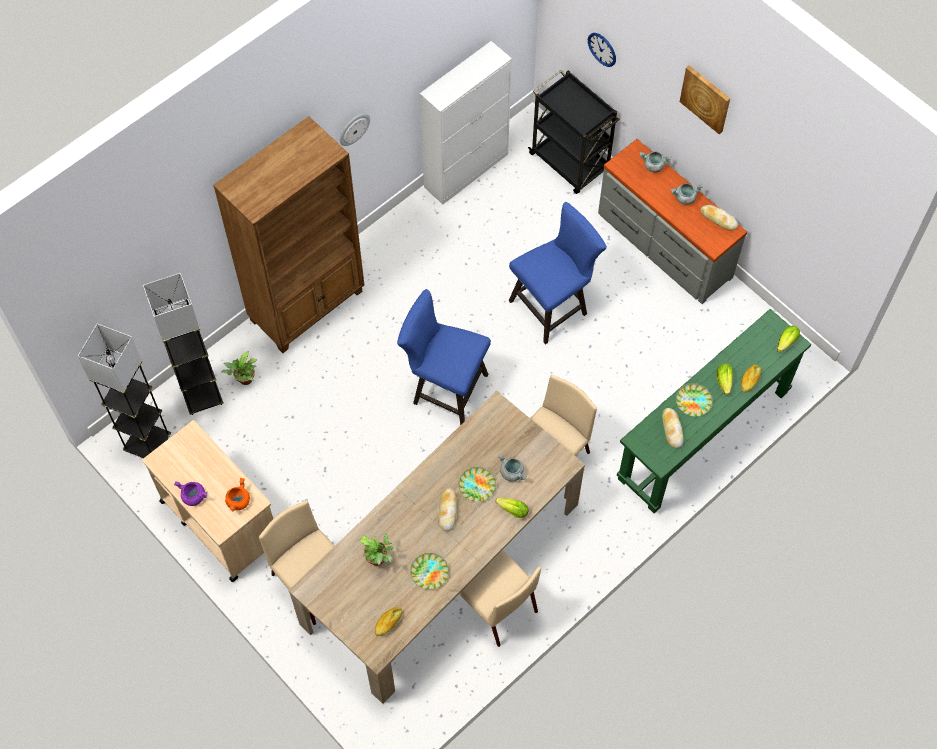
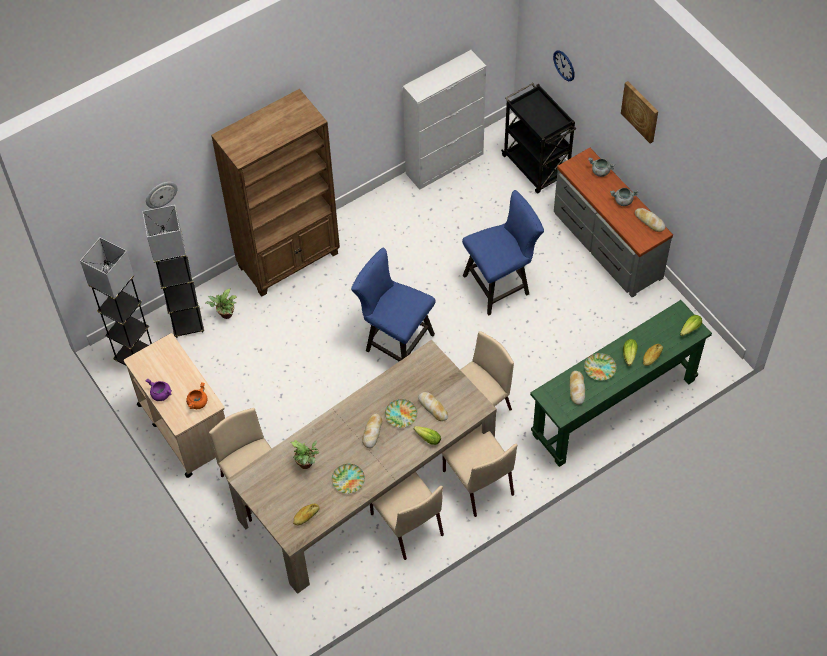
camera: 10 degrees right, 5 degrees down
wall clock [340,114,370,146] -> wall clock moved to [146,182,178,208]
grey cooking pot [498,454,527,482] -> bread [418,392,448,421]
none -> beige chair [442,425,517,517]

